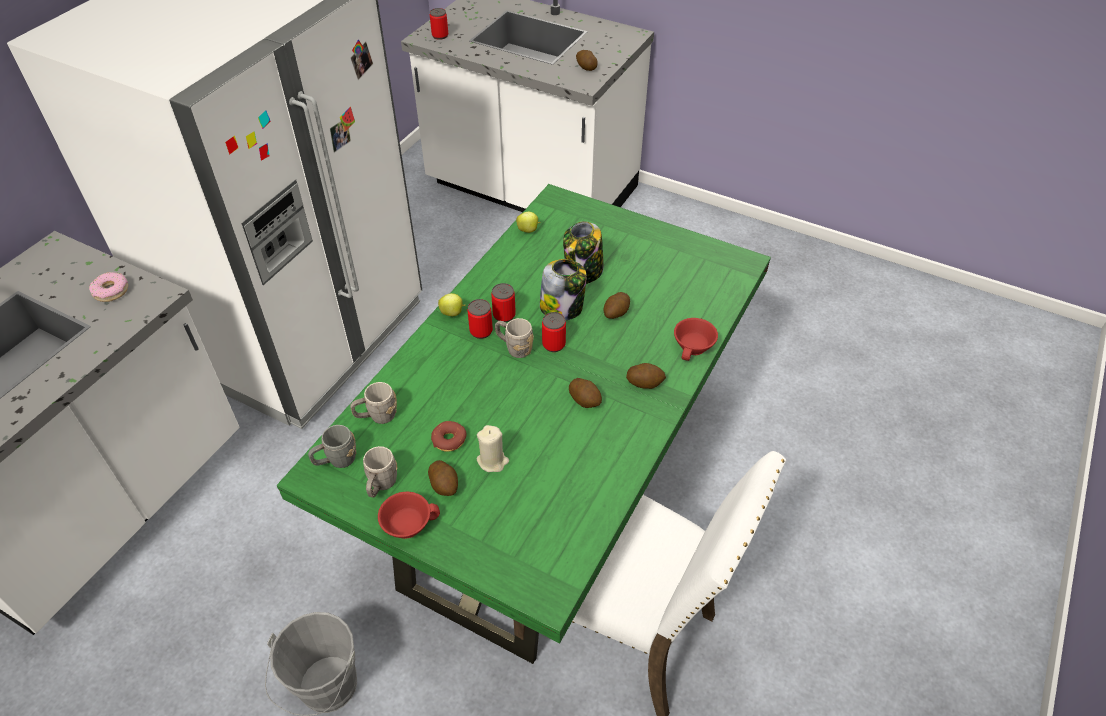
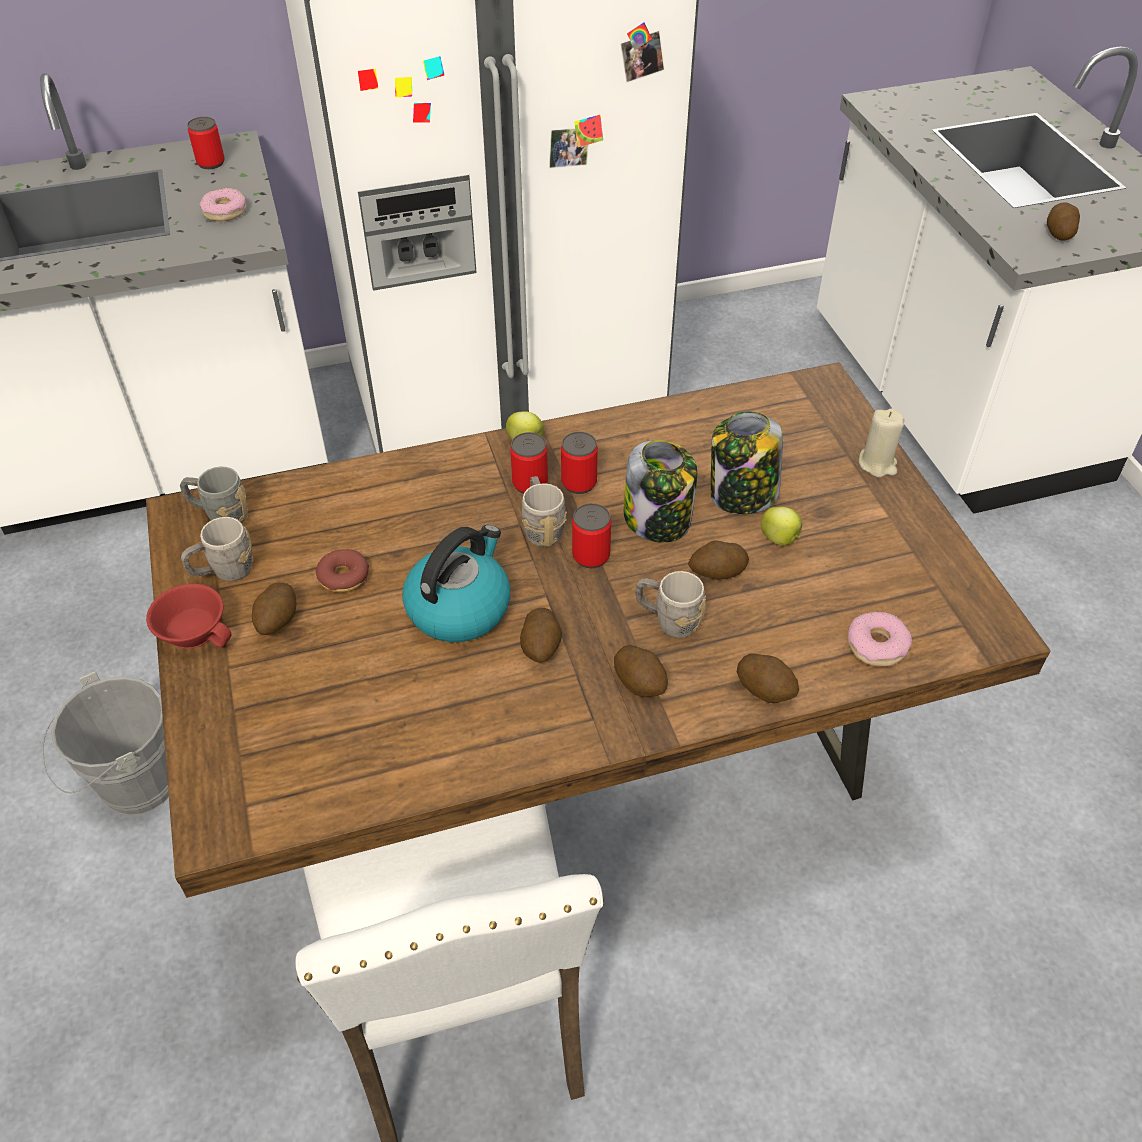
camera: 45 degrees right, 0 degrees up
green dining table [277,184,771,664] -> brown dining table [146,362,1051,898]
grey mug [350,382,397,424] -> grey mug moved to [635,571,706,638]
can [430,8,448,40] -> can moved to [187,117,225,169]
beige candle [477,425,509,472] -> beige candle moved to [859,409,904,477]
apple [516,212,541,233] -> apple moved to [761,507,802,545]
red cup [674,318,718,361] -> potato [737,653,799,703]
none -> kettle [403,525,510,642]
none -> donut [848,612,912,667]

